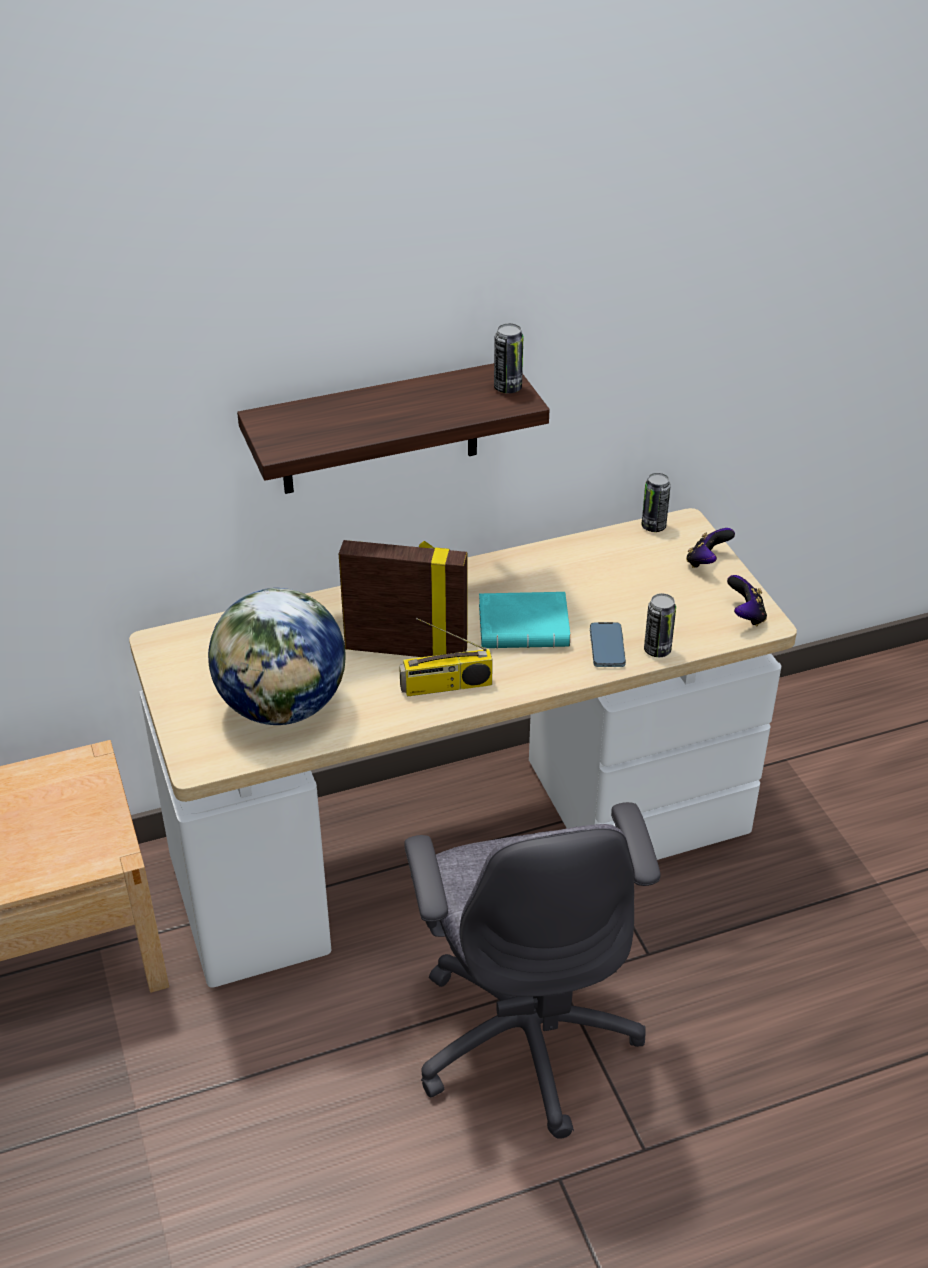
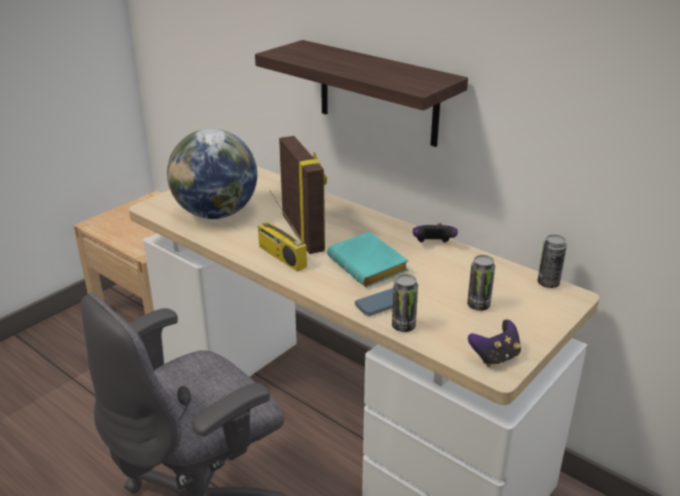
camera: 60 degrees right, 10 degrees down
can [494,323,523,393] -> can moved to [467,255,495,311]
game controller [686,528,735,568] -> game controller moved to [413,223,458,242]

